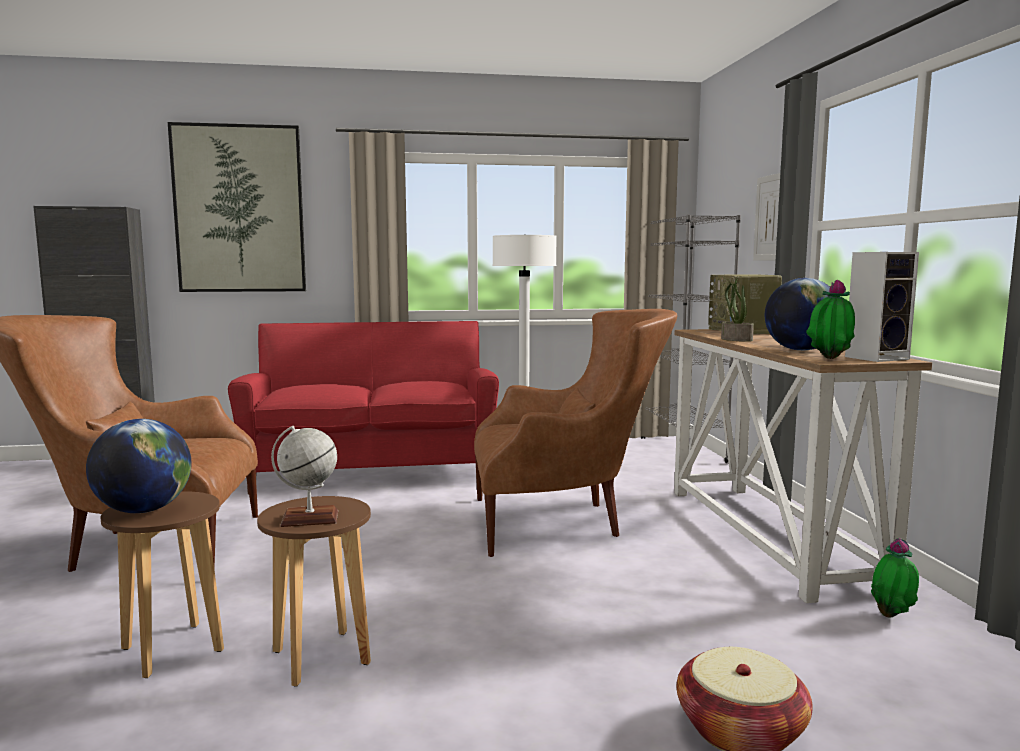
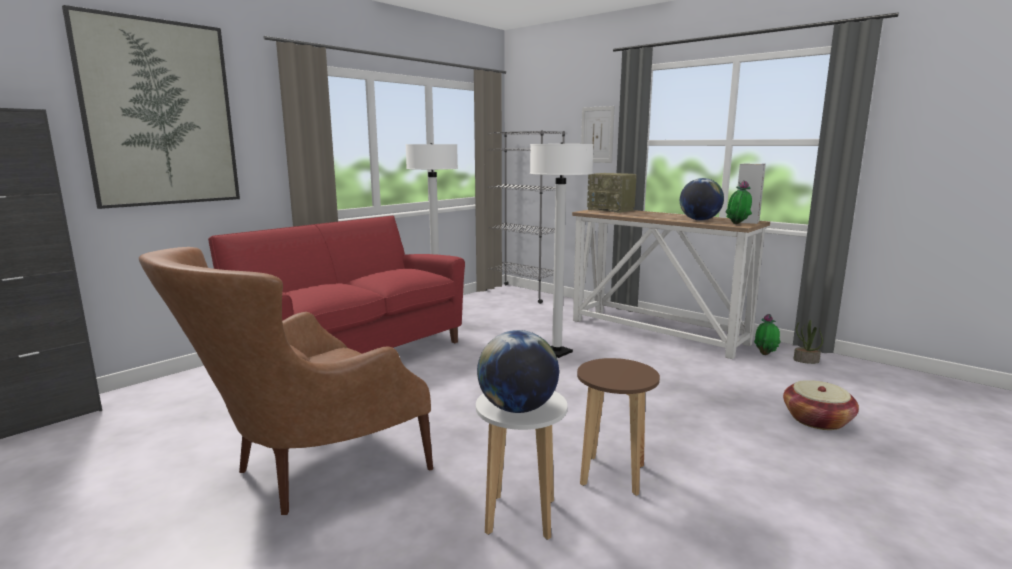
camera: 40 degrees left, 5 degrees up
brown stool [101,492,224,678] -> white stool [476,391,568,540]
globe [271,426,338,527] -> none
brown armchair [474,309,677,557] -> white floor lamp [530,143,594,358]
potted plant [721,276,754,342] -> potted plant moved to [794,320,823,364]

